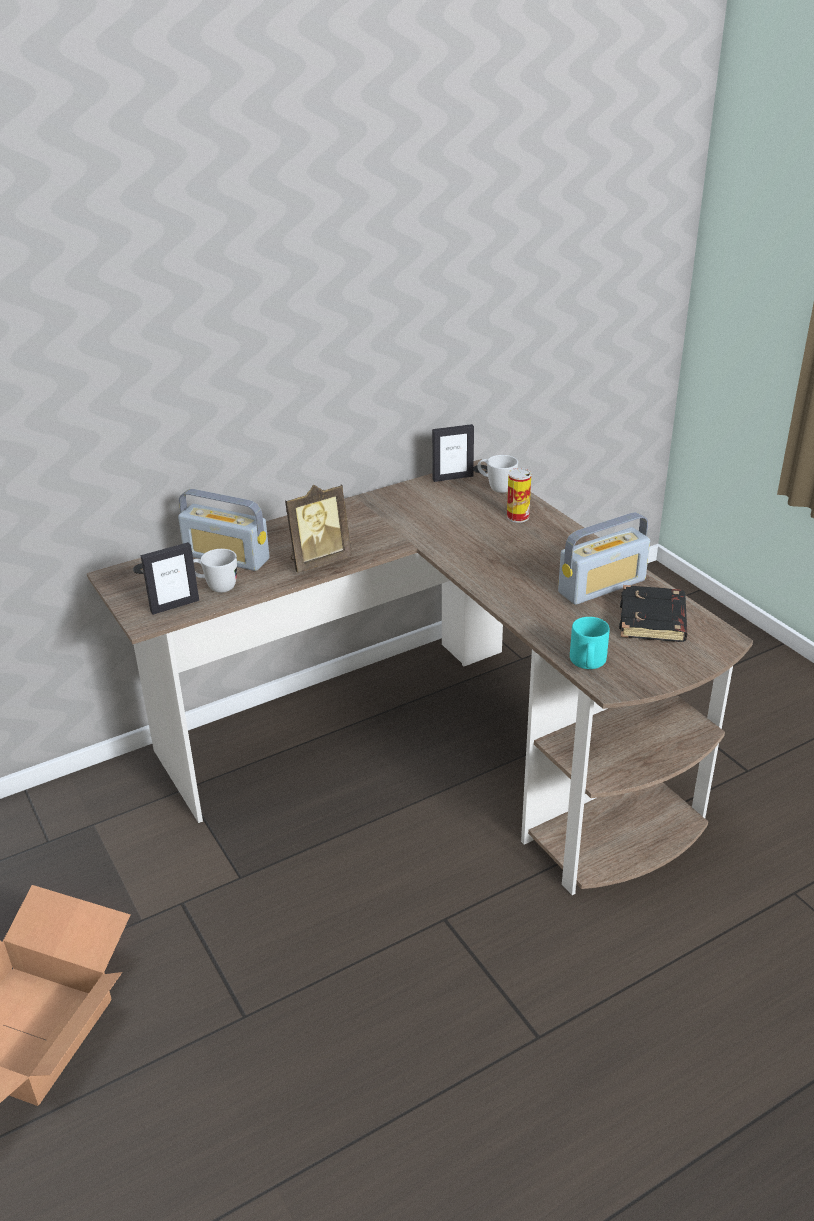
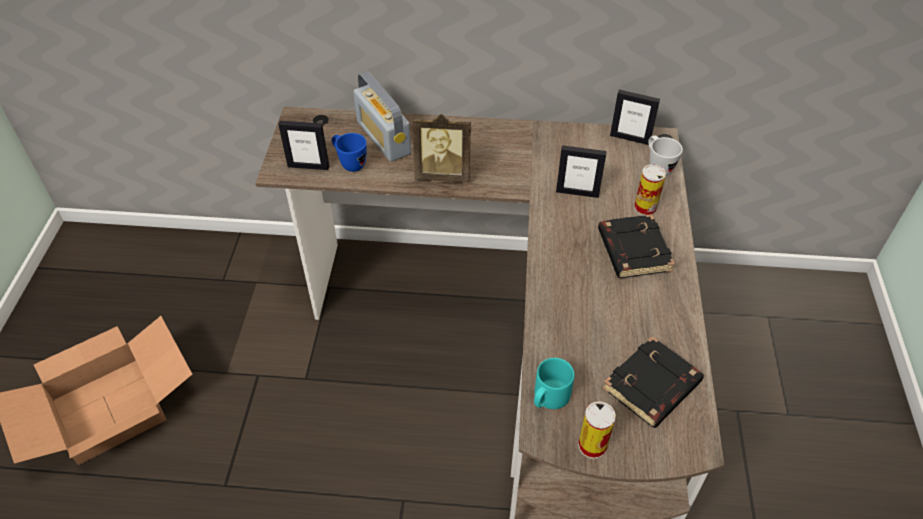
camera: 35 degrees right, 15 degrees up
white mug [193,549,237,593] -> blue mug [332,133,367,172]
radio [558,512,650,605] -> none
none -> picture frame [556,145,607,198]
none -> can [578,401,616,459]
none -> black book [598,214,675,278]

